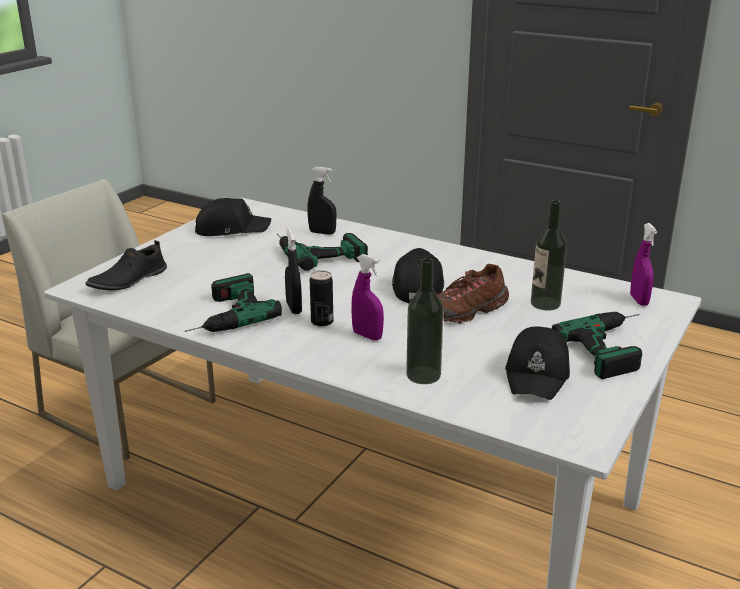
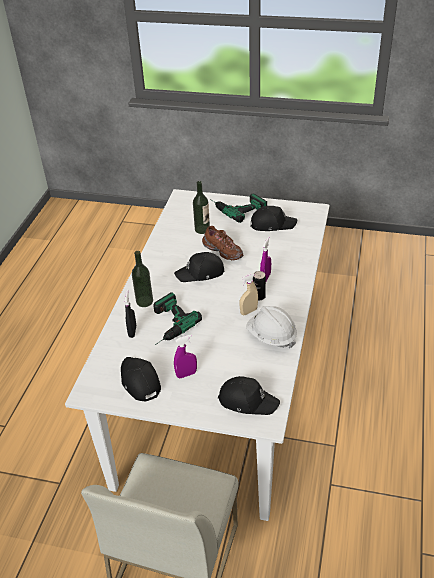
camera: 105 degrees left, 15 degrees up
black shoe [85,240,167,290] -> black cap [218,376,280,415]
power drill [184,273,282,332] -> white hard hat [246,306,297,348]
black spray bottle [285,227,302,314] -> beige spray bottle [239,273,258,315]
bottle [406,258,444,384] -> bottle moved to [132,251,153,307]
purple spray bottle [630,223,657,306] -> purple spray bottle moved to [174,335,197,378]

